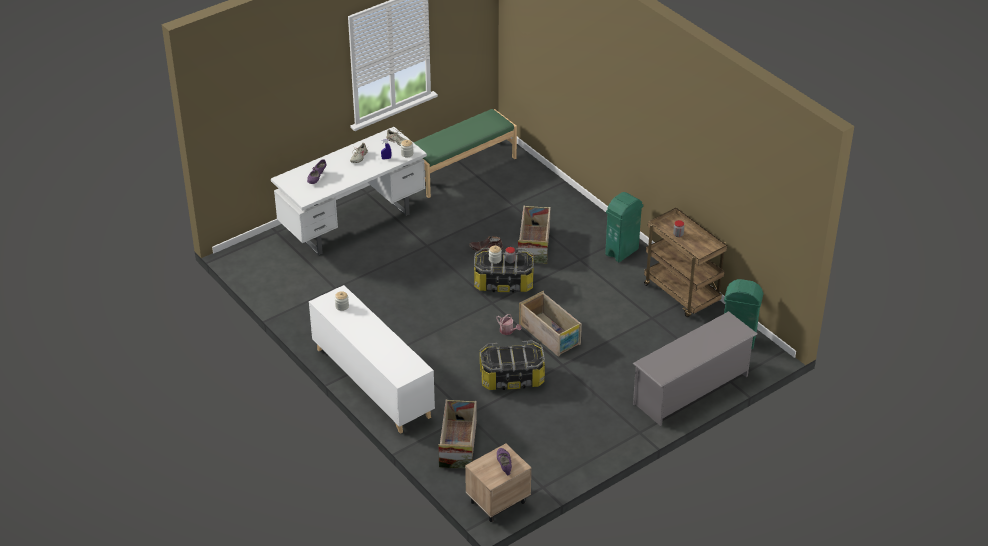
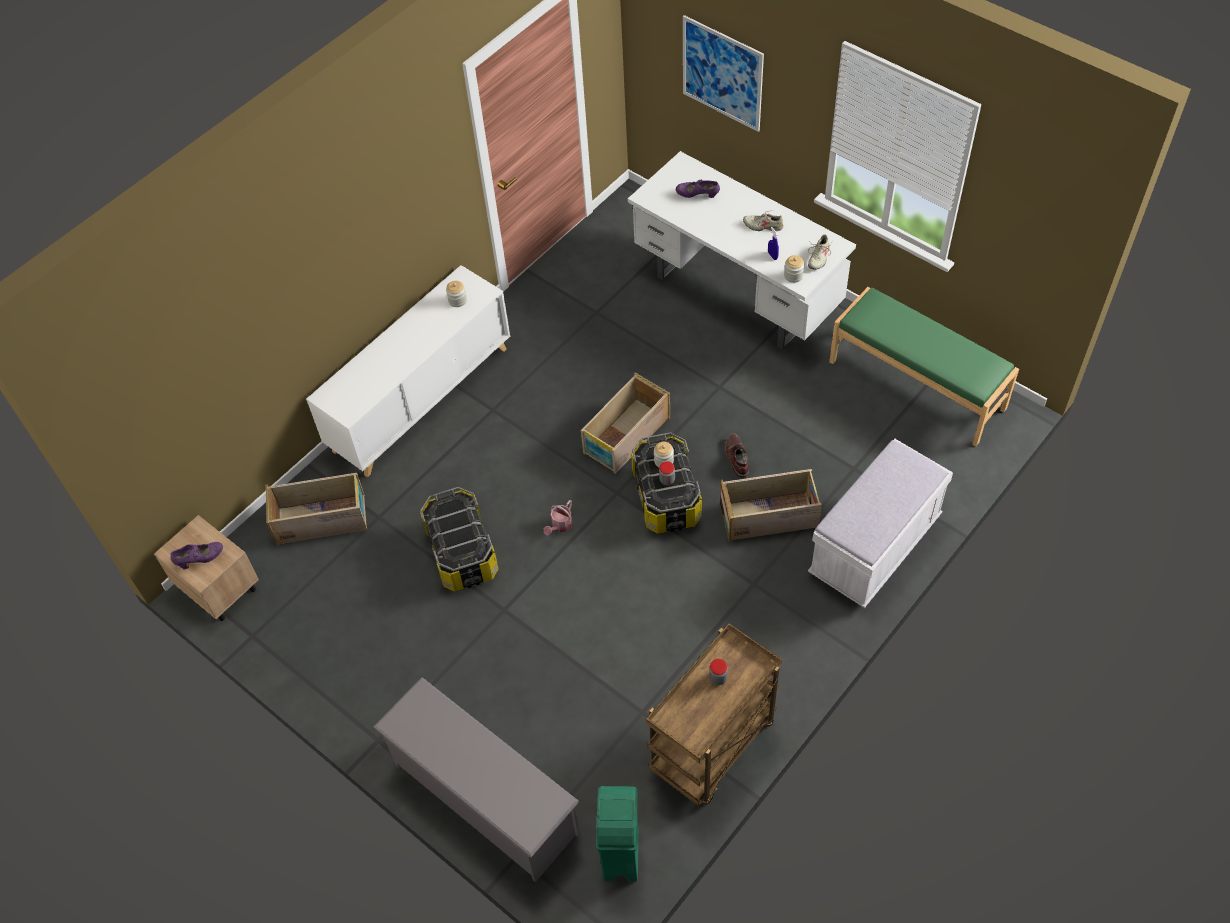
camera: 80 degrees right, 15 degrees up
crate [519,291,582,357] -> crate moved to [581,372,670,474]
green trash can [605,192,643,262] -> none
none -> picture [683,15,764,132]
none -> white bench [808,439,953,608]

